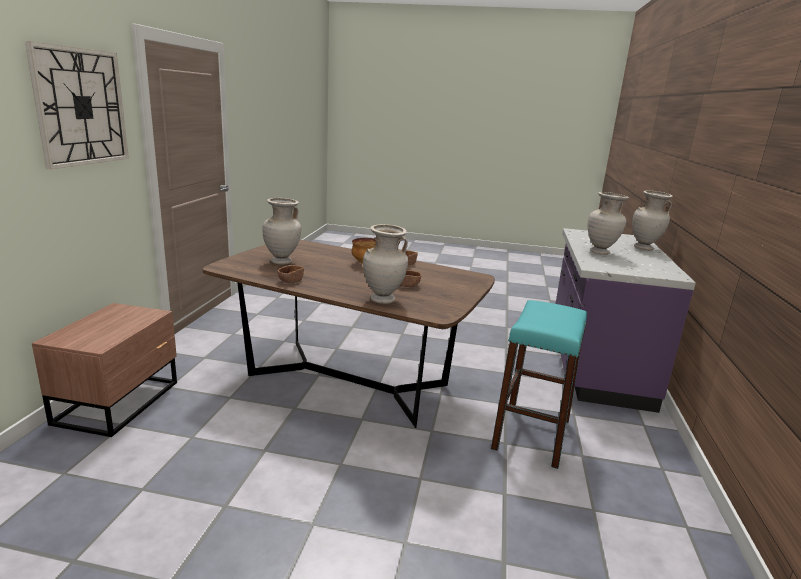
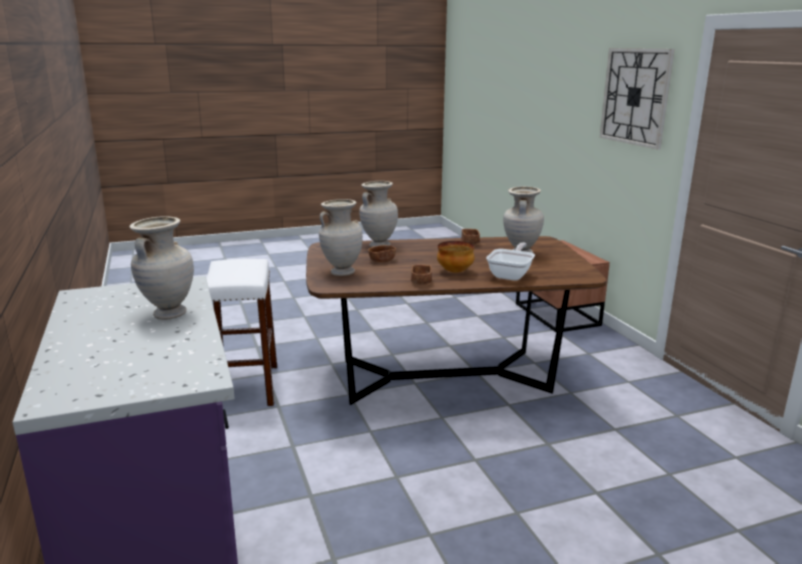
camera: 150 degrees right, 0 degrees up
turquoise stool [491,300,587,469] -> white stool [206,259,277,406]
beige vase [632,190,673,250] -> beige vase moved to [319,199,363,276]
none -> frying pan [486,242,535,281]

